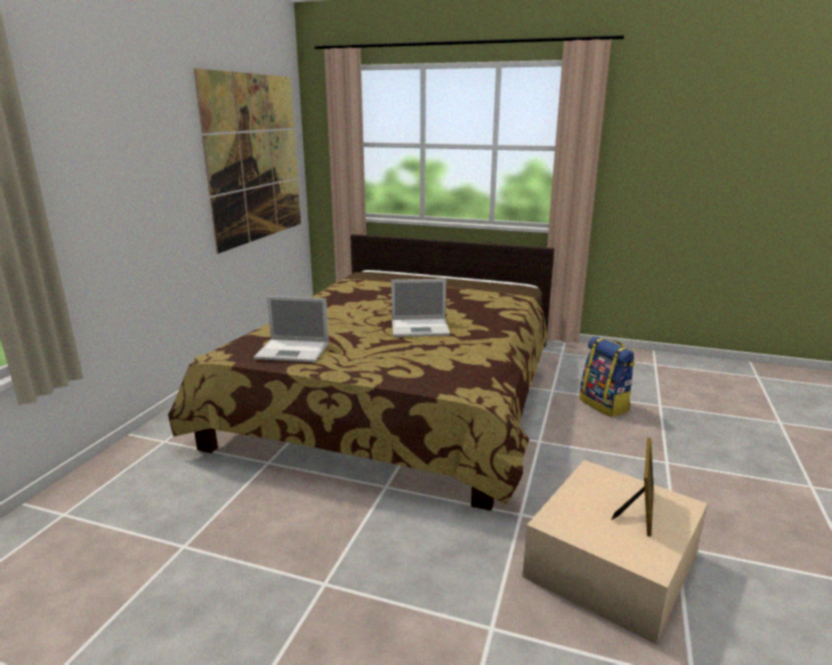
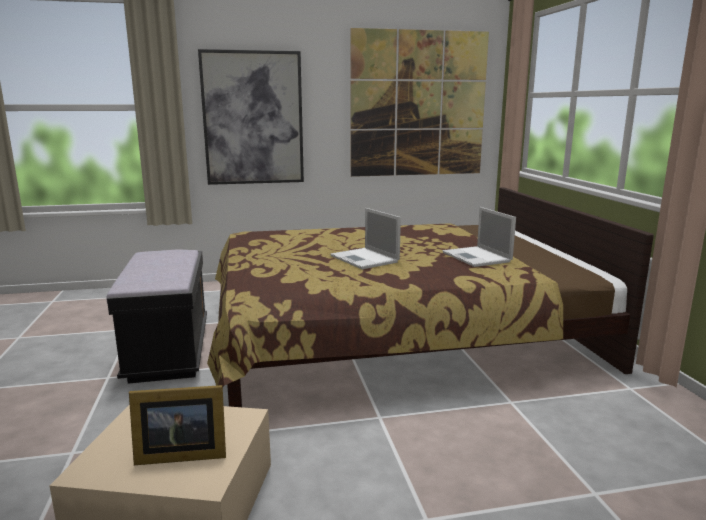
camera: 60 degrees right, 5 degrees down
laptop [254,296,329,362] -> laptop moved to [443,207,516,267]
backpack [579,336,635,417] -> none
none -> black bench [107,250,207,384]
none -> picture [198,49,304,185]

